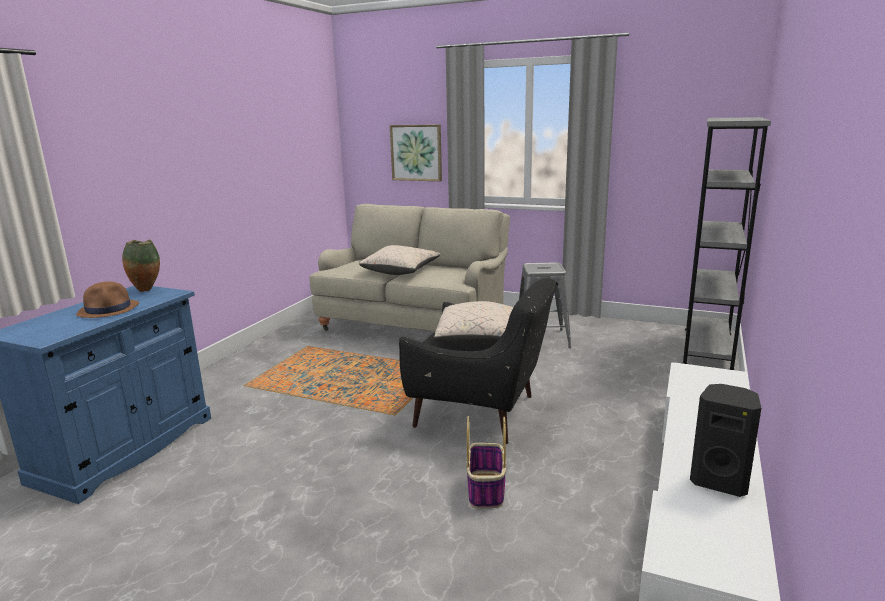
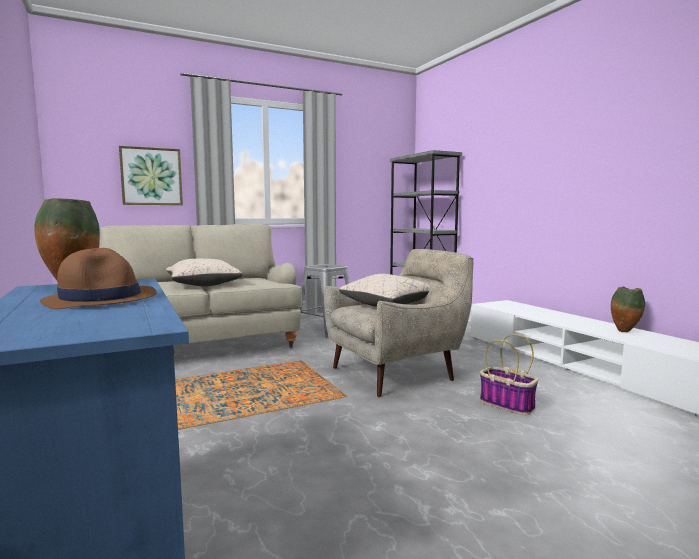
camera: 50 degrees left, 10 degrees down
black armchair [399,278,556,444] -> beige armchair [324,249,473,397]
black speaker [690,384,761,497] -> vase [611,286,645,332]

